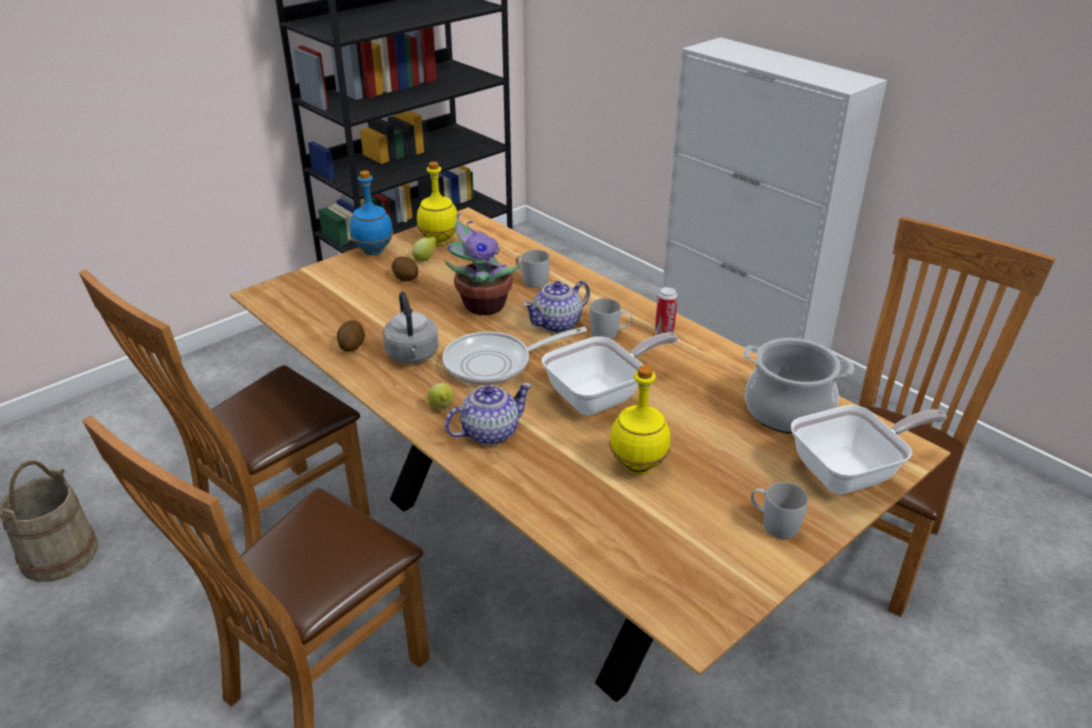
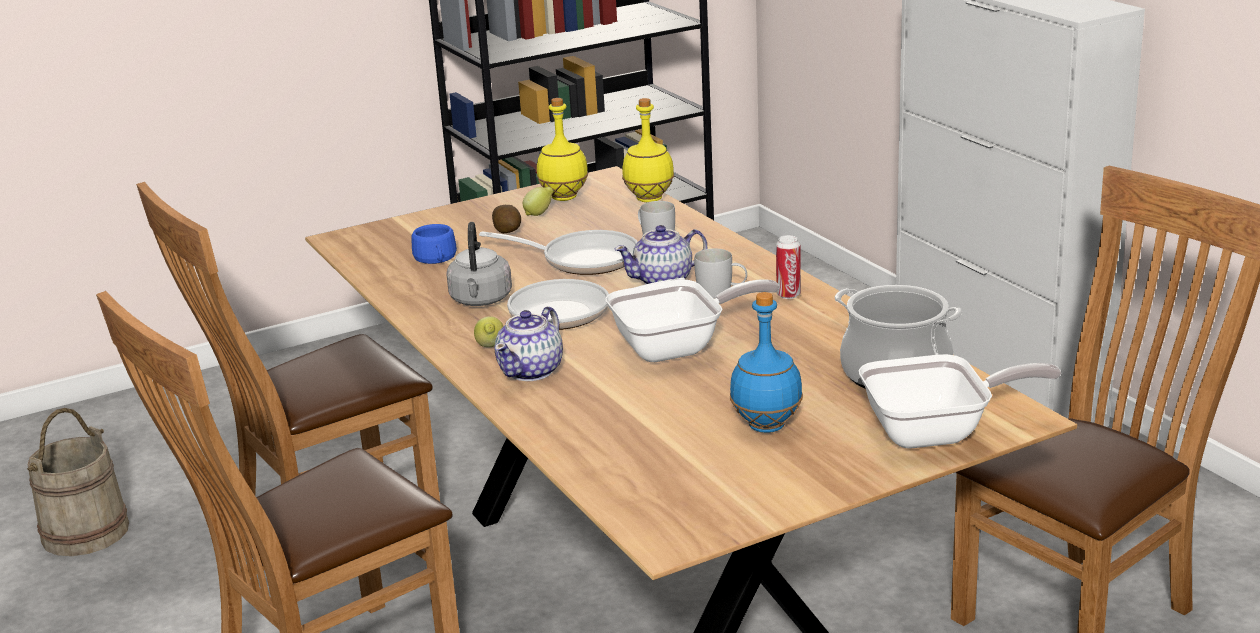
camera: 15 degrees right, 10 degrees down
potato [337,320,365,352] -> none
blue bottle [350,171,393,255] -> blue bottle moved to [730,292,803,433]
potted plant [445,212,522,315] -> frying pan [479,230,638,275]
teapot [445,383,532,445] -> teapot turned 135 degrees clockwise [495,306,563,381]
yellow bottle [609,365,670,474] -> yellow bottle moved to [622,98,674,202]
white mug [751,482,808,539] -> none
none -> blue cup [412,224,457,264]

